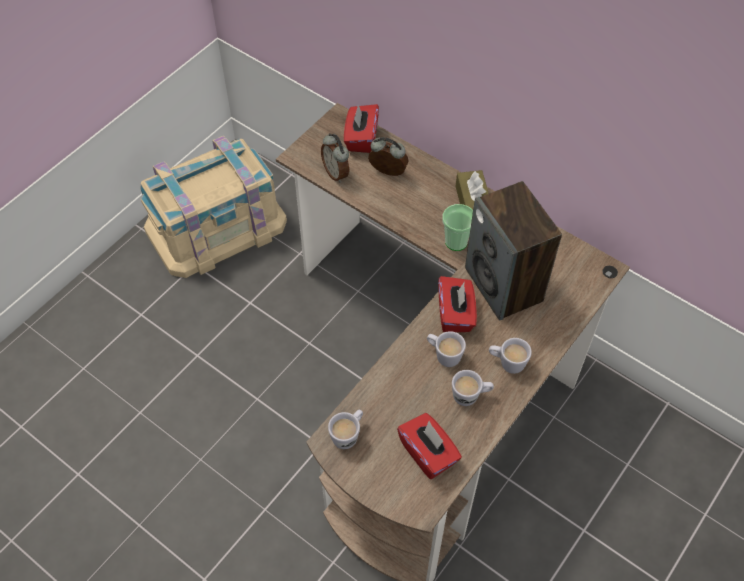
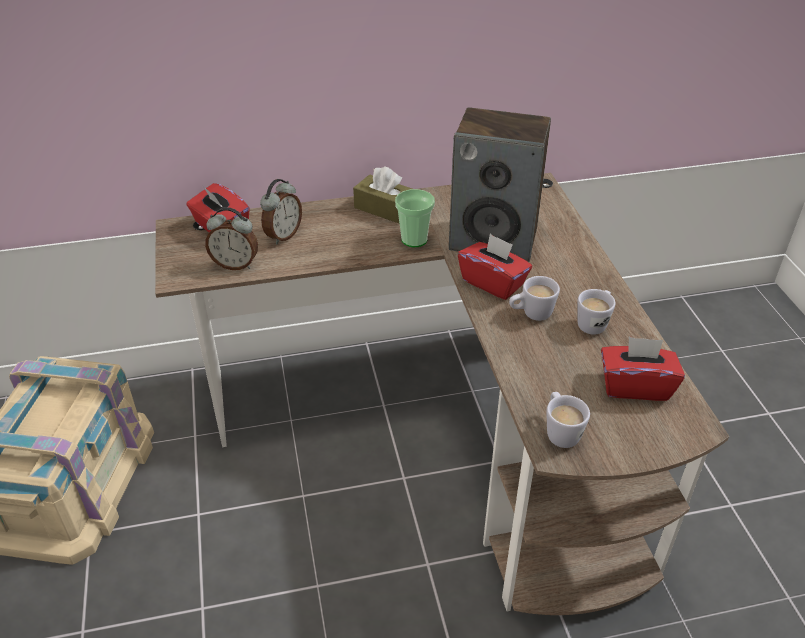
camera: 50 degrees left, 15 degrees down
alarm clock [368,137,409,176] -> alarm clock turned 150 degrees clockwise [260,179,302,244]
white mug [489,338,532,374] -> none

